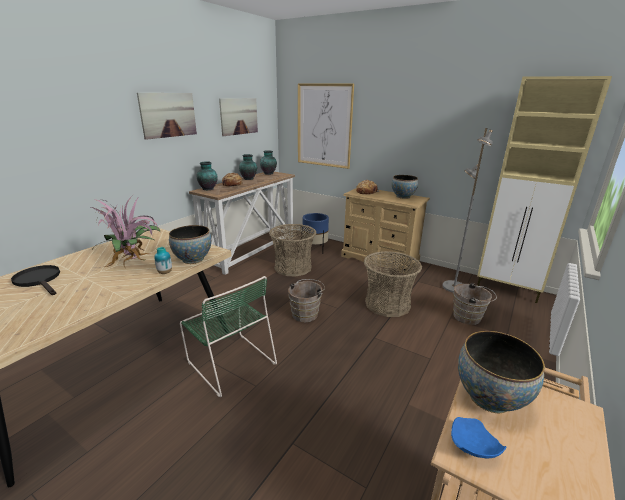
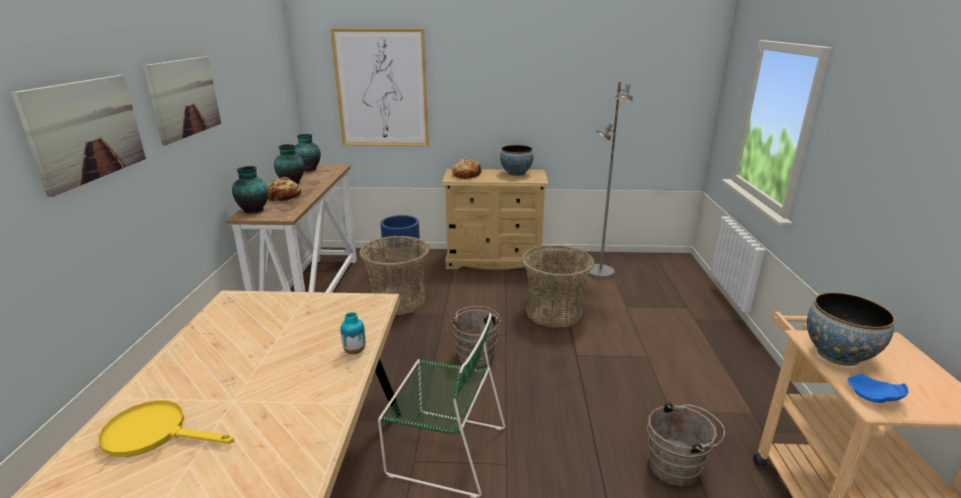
camera: 30 degrees left, 0 degrees up
black frying pan [11,265,60,295] -> yellow frying pan [98,400,234,457]
potted plant [90,194,160,270] -> none
bowl [169,225,211,264] -> none
picture [219,98,258,136] -> picture moved to [11,75,146,197]
brown bucket [453,283,497,325] -> brown bucket moved to [647,402,725,487]
beige cabinet [477,76,612,303] -> none

